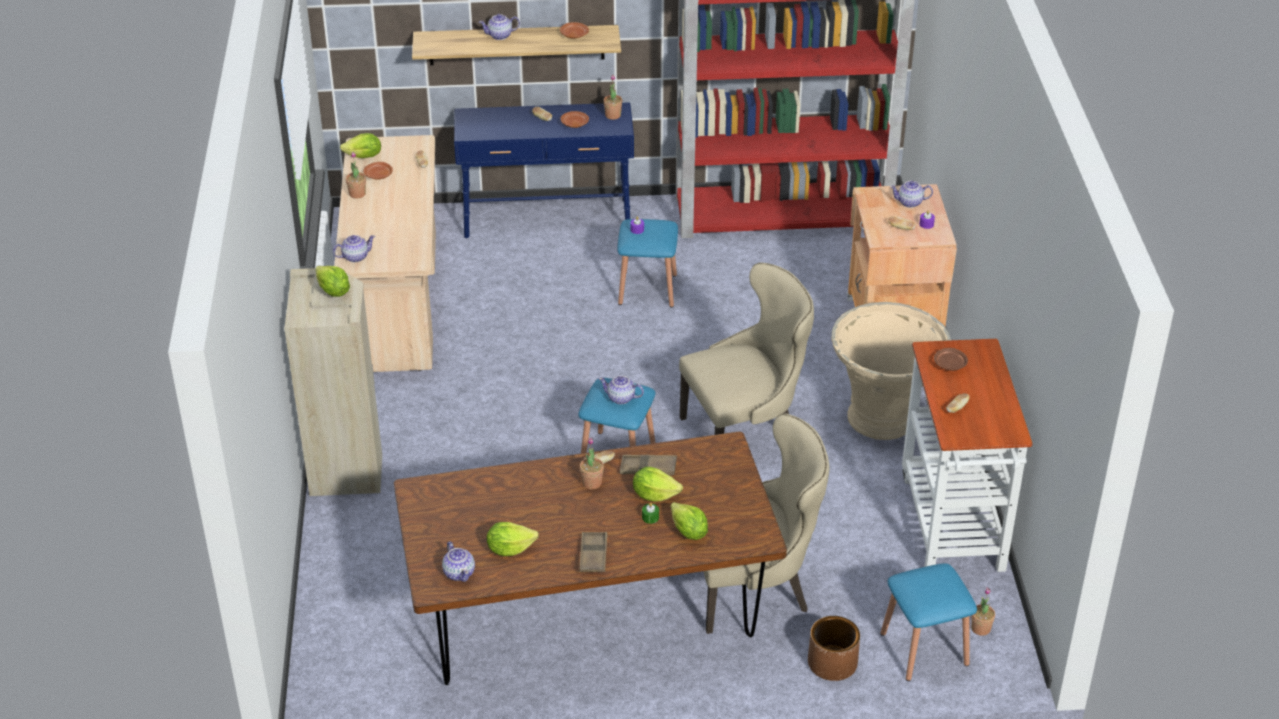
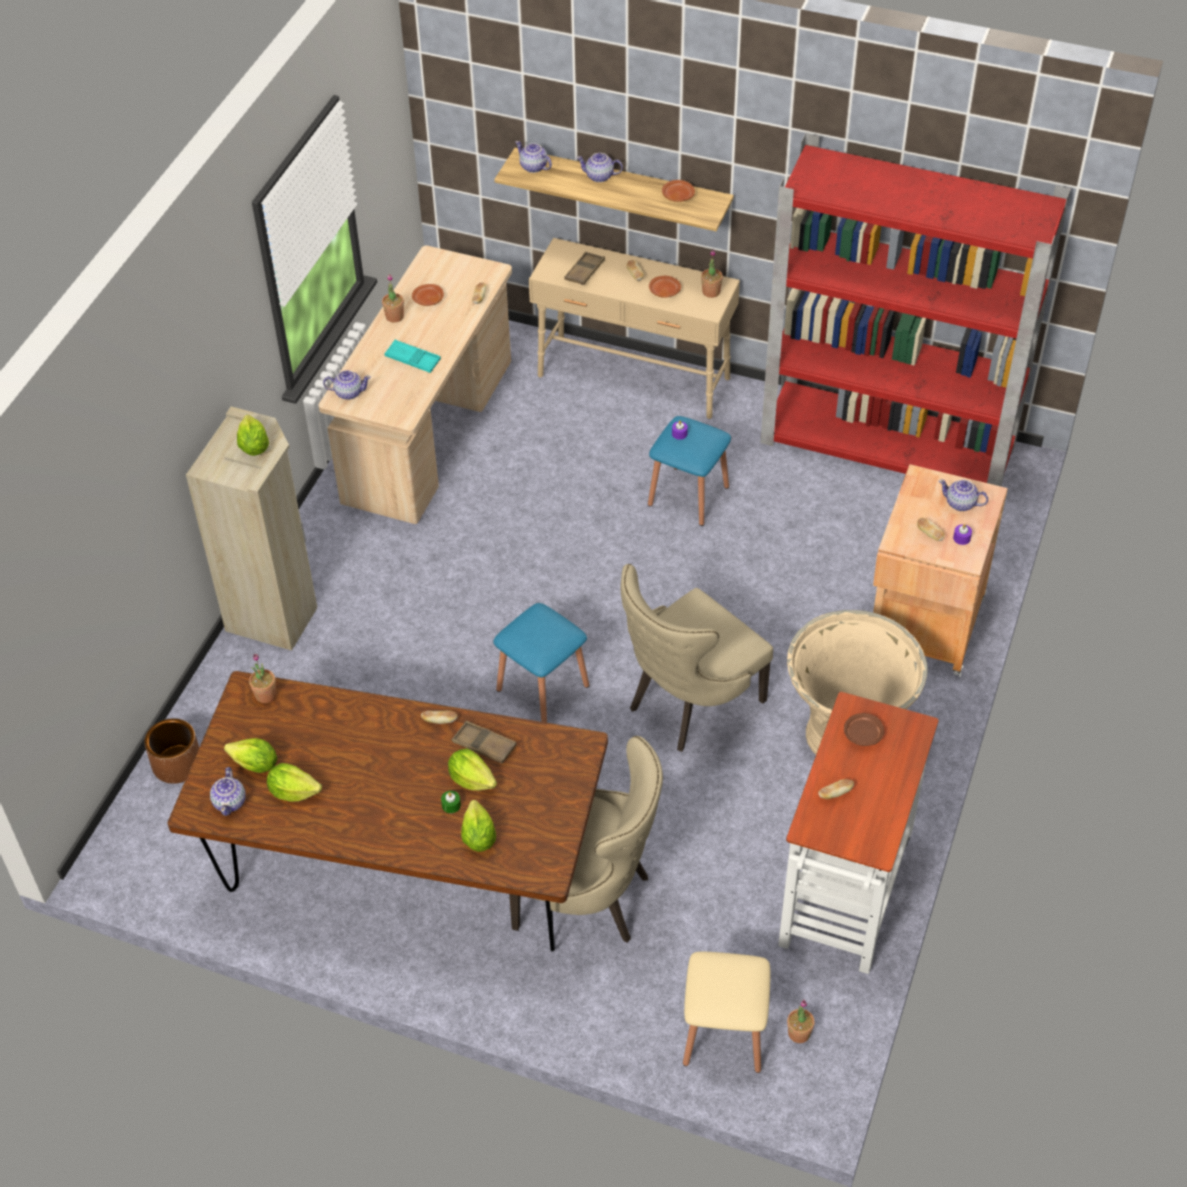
camera: 25 degrees right, 10 degrees up
lettuce [340,133,381,158] -> lettuce moved to [224,738,277,773]
blue console table [454,103,634,238] -> beige console table [529,238,740,419]
brown tray [579,532,607,573] -> brown tray moved to [564,252,605,285]
potted plant [580,438,604,489] -> potted plant moved to [249,654,276,703]
teapot [599,376,644,404] -> teapot moved to [515,141,552,173]
beige chair [679,263,814,435] -> beige chair turned 135 degrees clockwise [621,564,773,752]
brown planter [808,616,860,681] -> brown planter moved to [144,718,199,784]
blue stool [880,563,977,681] -> beige stool [683,952,770,1073]
none -> turquoise tray [385,340,441,373]

